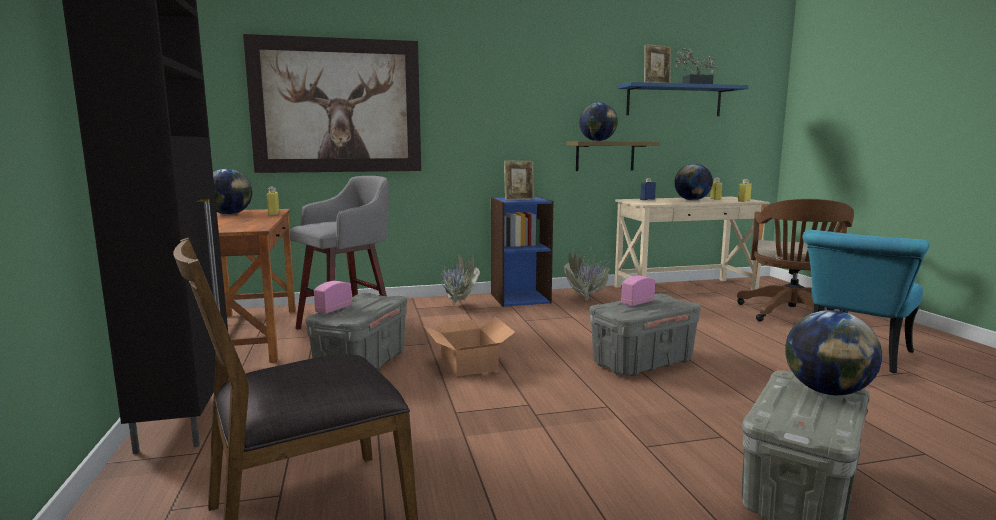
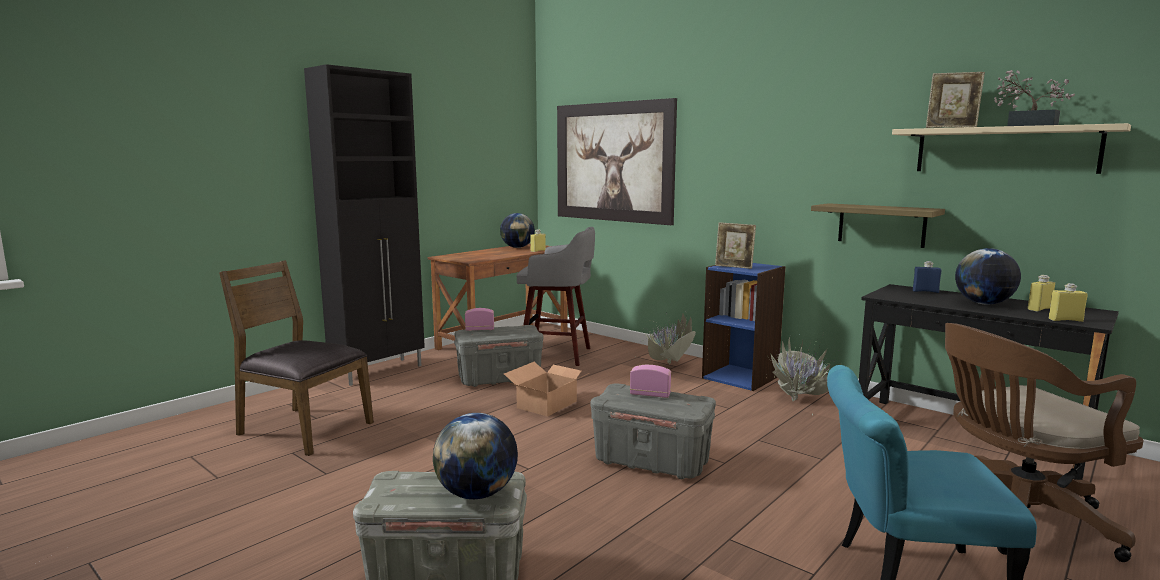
camera: 55 degrees right, 0 degrees up
globe [579,102,618,141] -> none
beige desk [615,196,770,290] -> black desk [859,284,1119,480]
blue shelf [617,82,749,116] -> beige shelf [892,123,1131,174]

